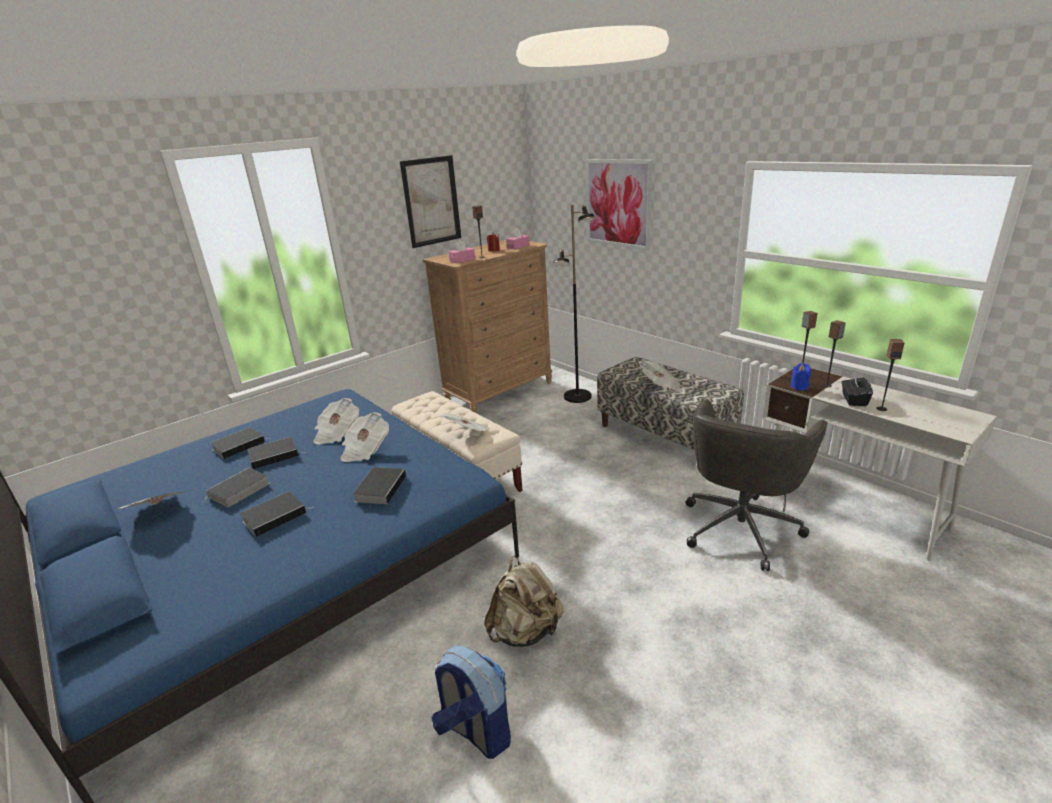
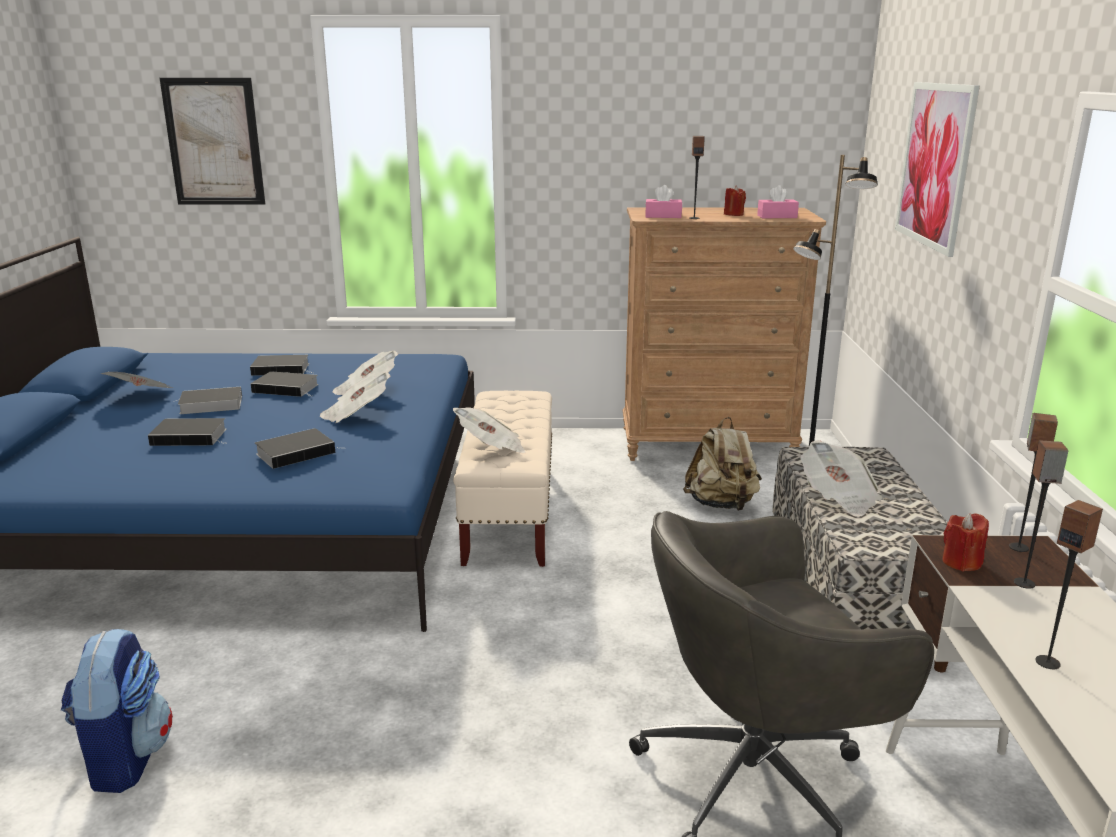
camera: 40 degrees right, 5 degrees down
picture [400,155,461,248] -> picture moved to [160,78,265,205]
beige backpack [484,556,563,647] -> beige backpack moved to [683,417,762,511]
blue candle [791,363,812,390] -> red candle [942,513,989,571]
black tissue box [842,375,873,406] -> none

